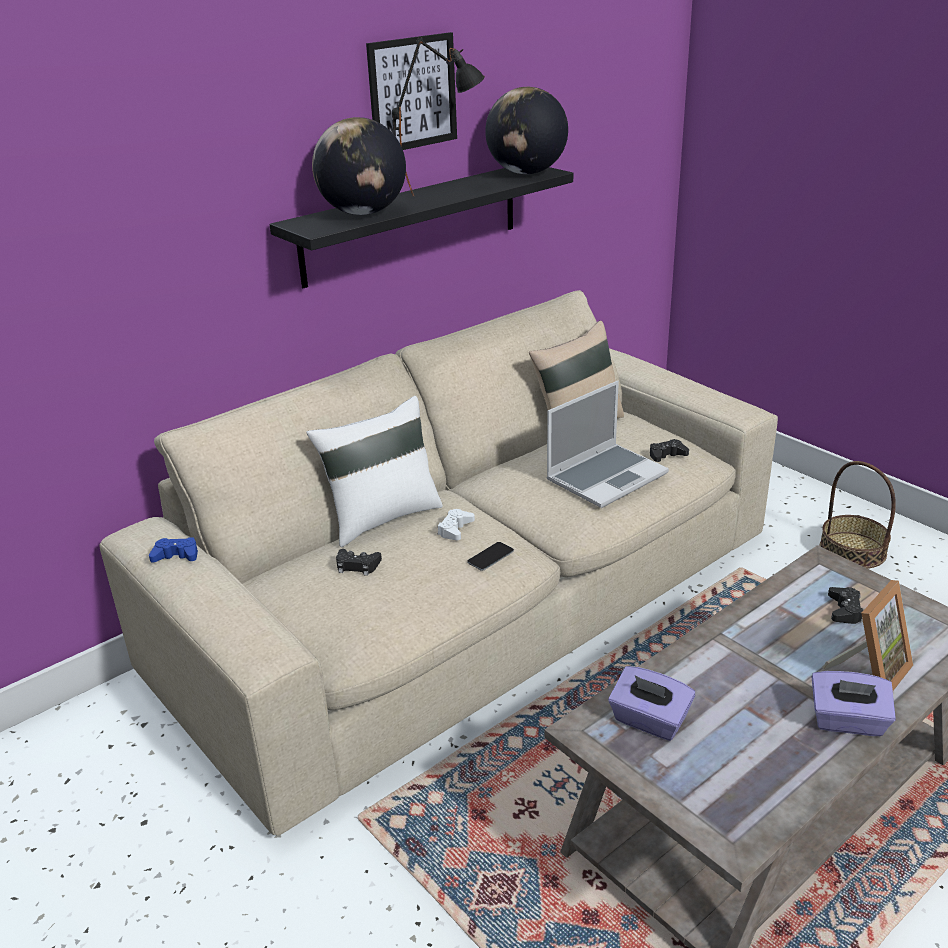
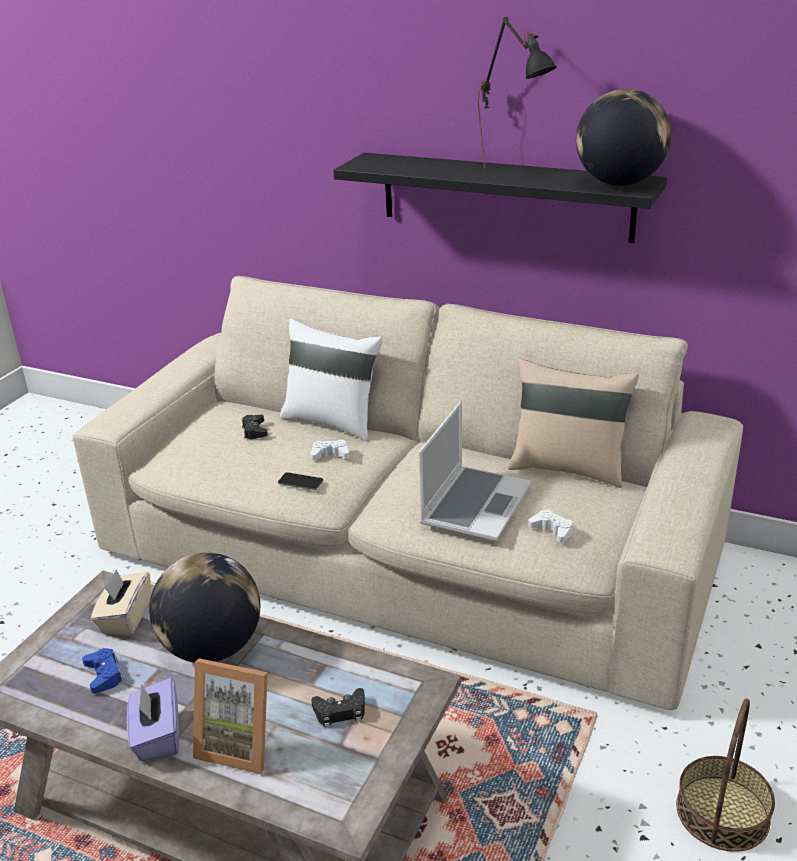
camera: 65 degrees right, 0 degrees up
blue game controller [149,537,198,562] -> blue game controller moved to [82,648,124,694]
globe [312,117,406,215] -> globe moved to [149,552,260,663]
picture [366,32,457,150] -> none
laptop [546,381,669,508] -> laptop turned 90 degrees counterclockwise [418,401,532,541]
purple tissue box [608,666,695,741] -> beige tissue box [91,570,151,635]
black game controller [650,439,689,462] -> white game controller [528,509,573,542]

